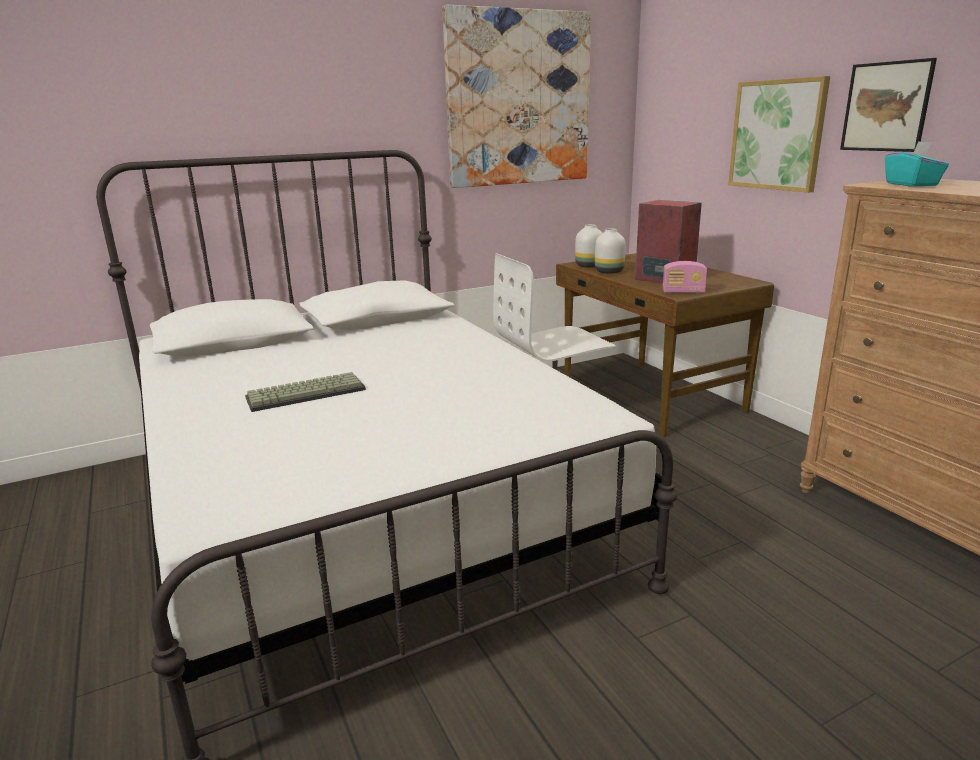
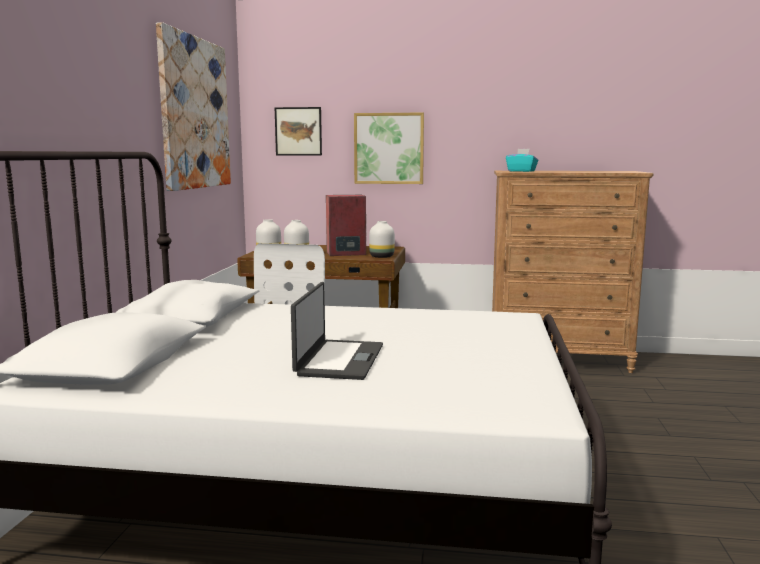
camera: 55 degrees left, 10 degrees down
keyboard [245,372,366,412] -> laptop [291,282,383,380]
radio [663,261,707,293] -> white vase [369,221,395,258]
picture [840,58,937,152] -> picture moved to [275,107,322,155]

